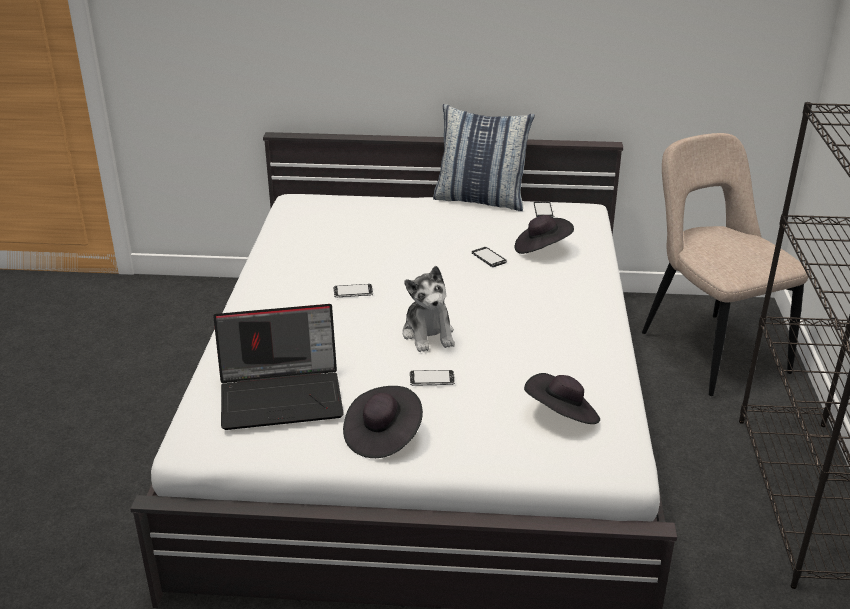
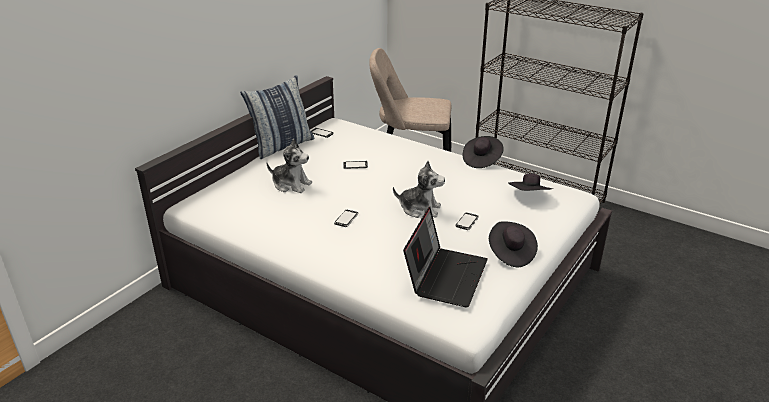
camera: 60 degrees left, 0 degrees up
black hat [515,215,574,254] -> black hat moved to [463,136,504,168]
none -> plush toy [267,139,312,193]

